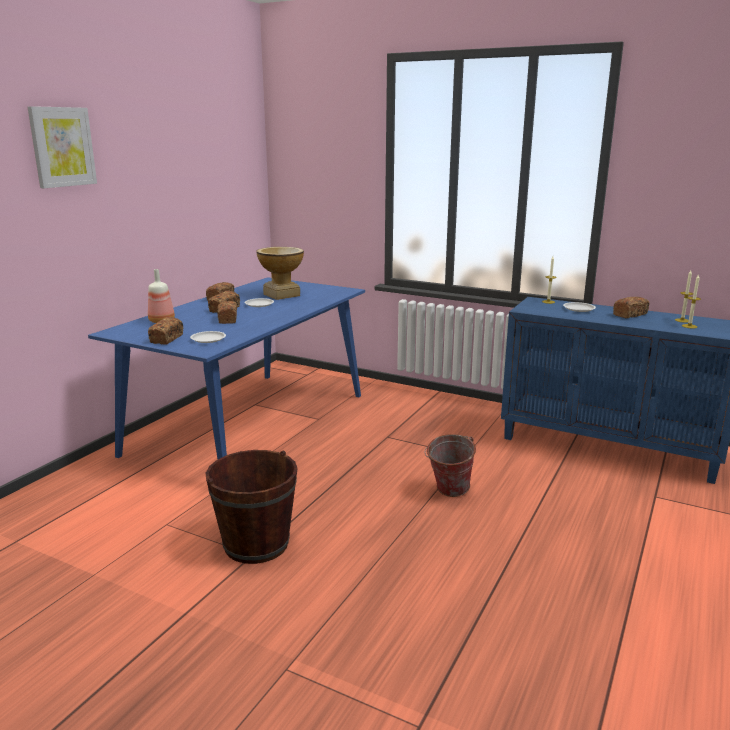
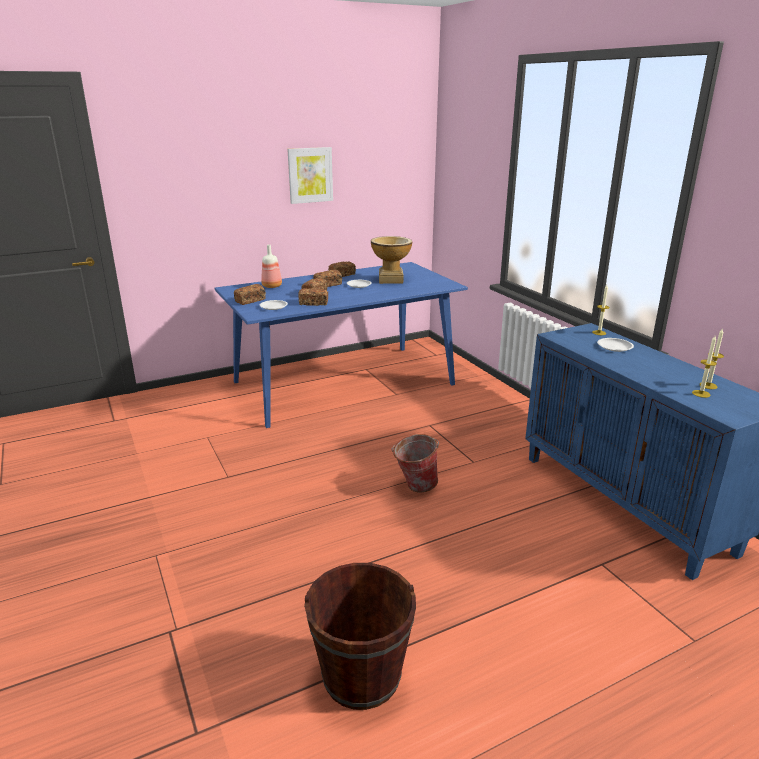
camera: 35 degrees right, 5 degrees up
picture [28,106,97,188] -> picture moved to [287,147,333,204]
brown bucket [205,450,298,564] -> brown bucket moved to [304,563,416,710]
bread [613,297,649,318] -> bread moved to [298,288,328,306]

